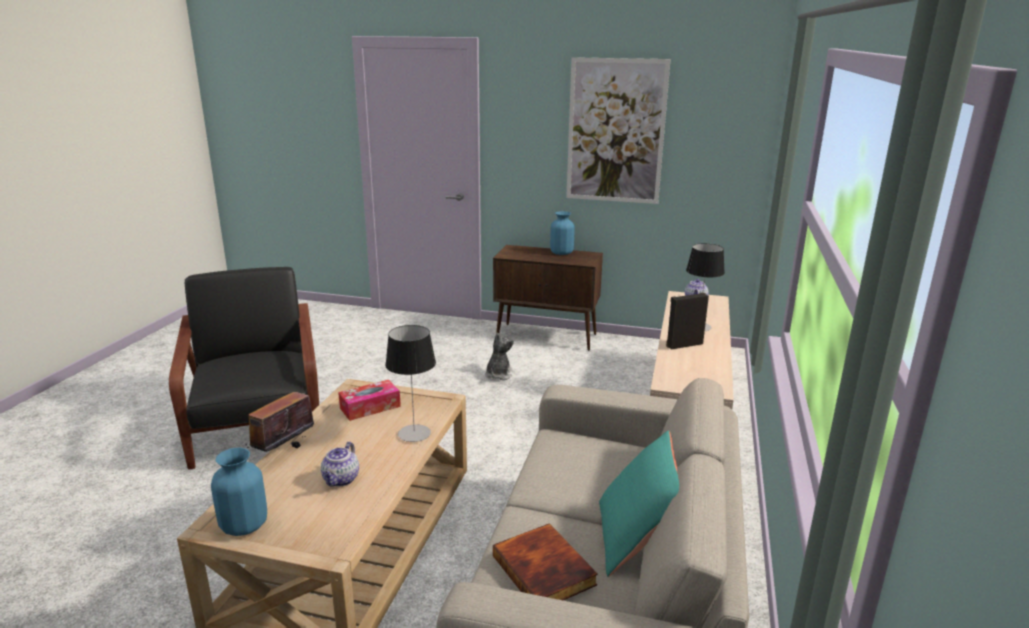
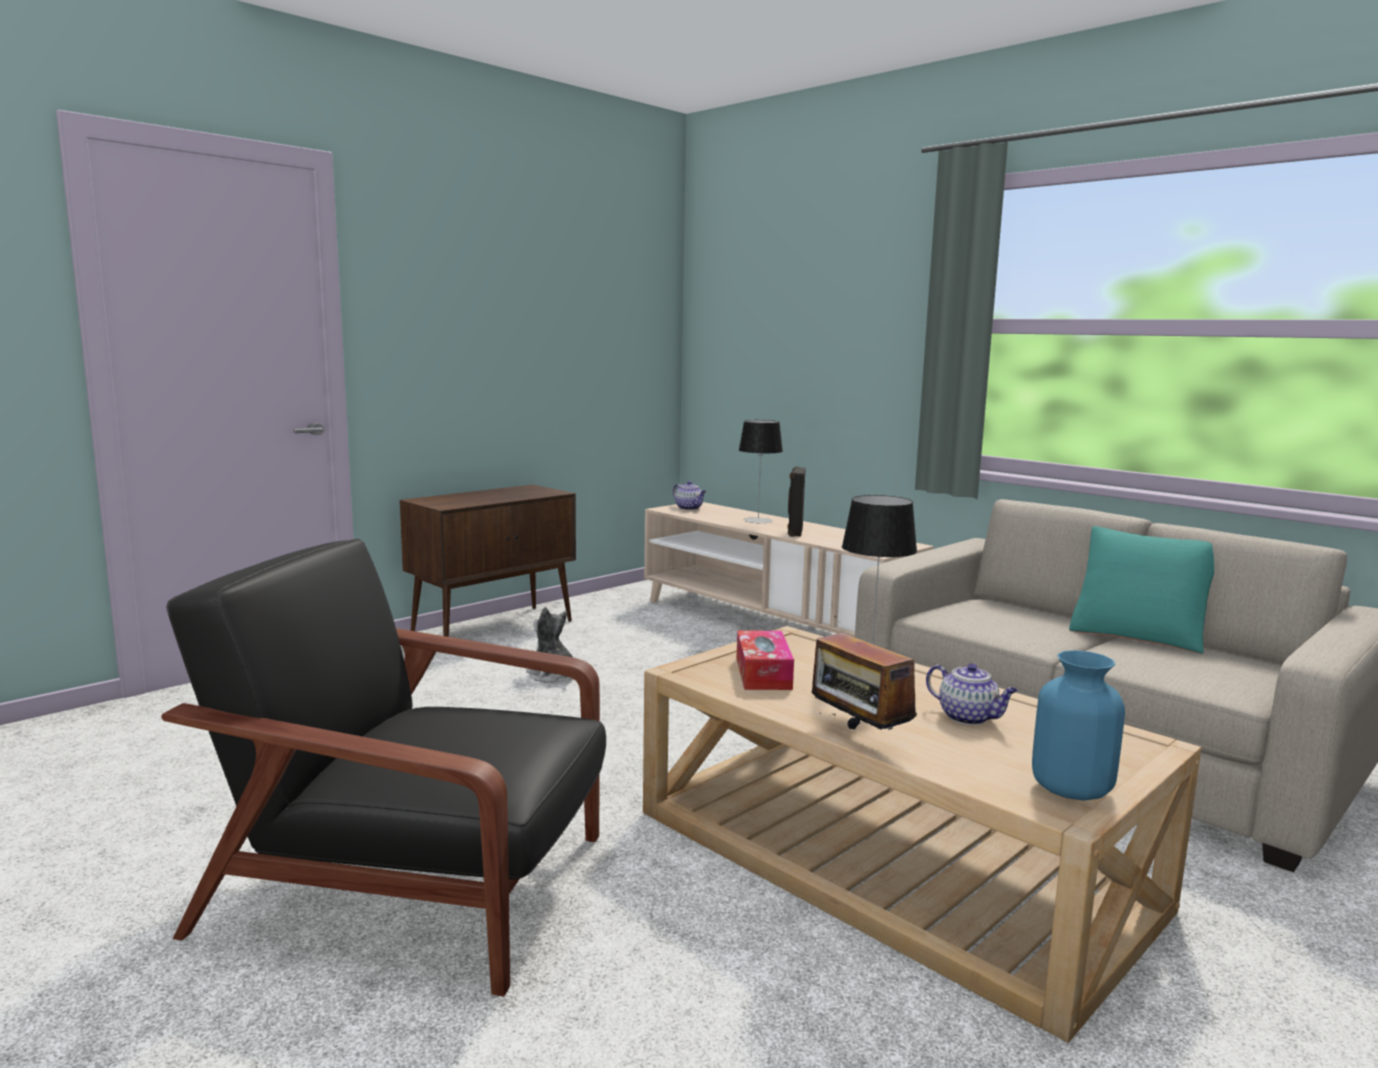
camera: 60 degrees left, 10 degrees down
book [493,523,598,600] -> none
blue vase [550,211,575,255] -> none
picture [566,57,671,204] -> none

